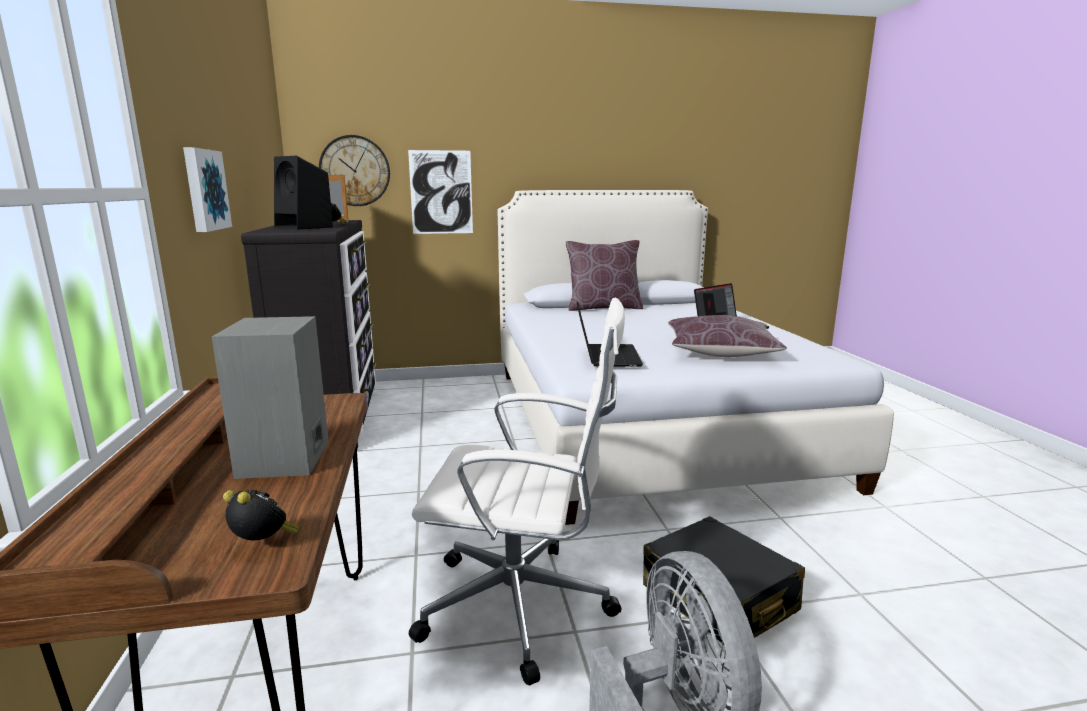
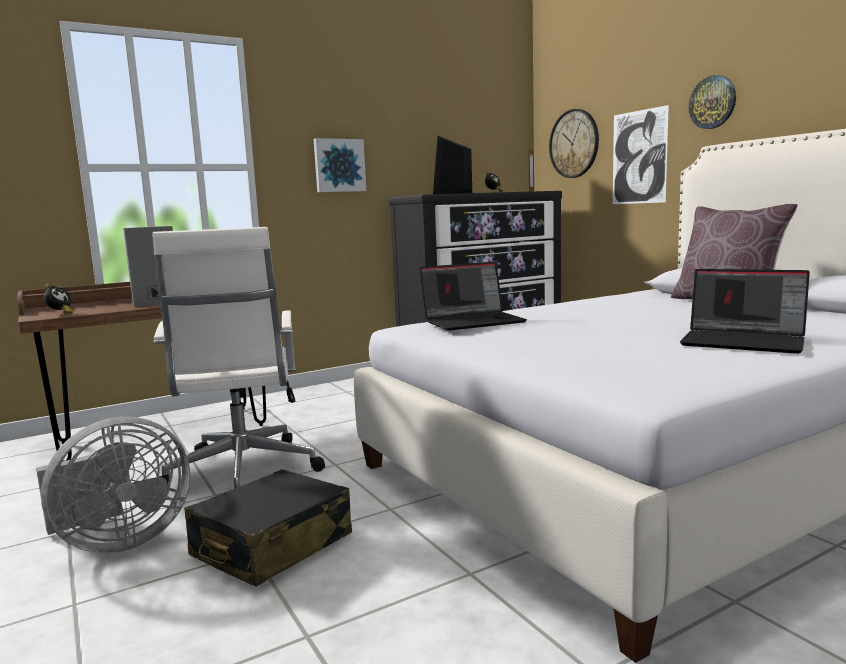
camera: 70 degrees right, 5 degrees down
brown pillow [668,315,787,357] -> none
none -> wall clock [689,75,736,129]

